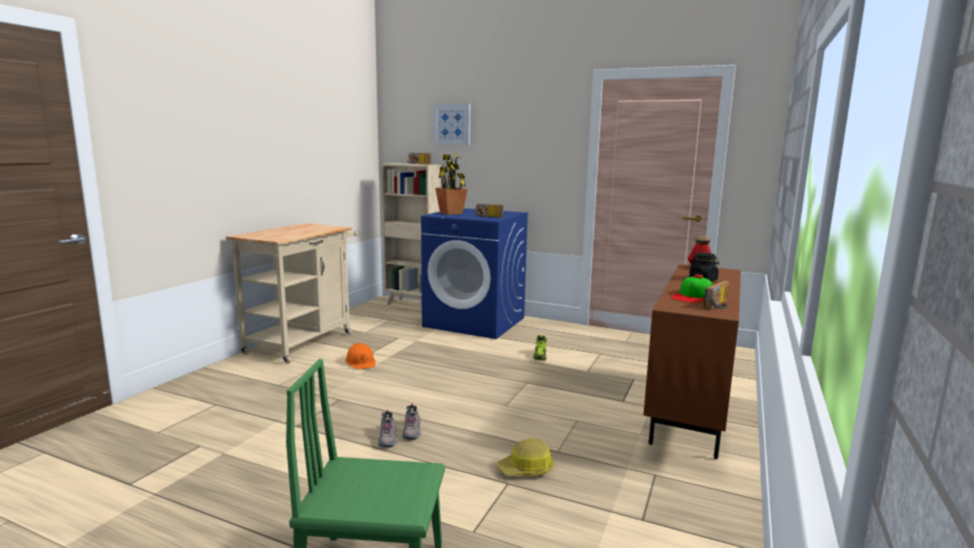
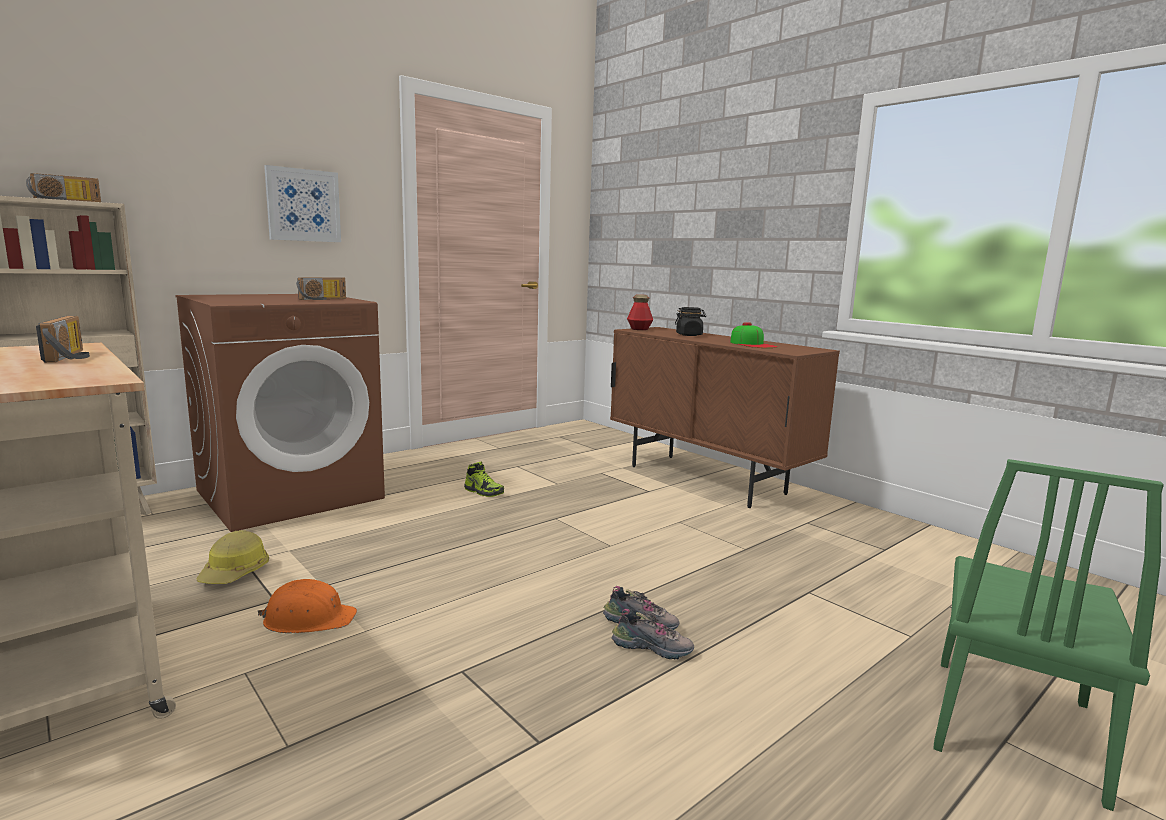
camera: 65 degrees left, 0 degrees up
blue washing machine [421,208,529,339] -> brown washing machine [175,294,385,532]
picture [434,104,470,145] -> picture moved to [264,165,341,242]
potted plant [435,153,468,215] -> none
hard hat [497,438,554,476] -> hard hat moved to [196,530,269,584]
radio [704,281,729,309] -> radio moved to [36,316,90,363]

